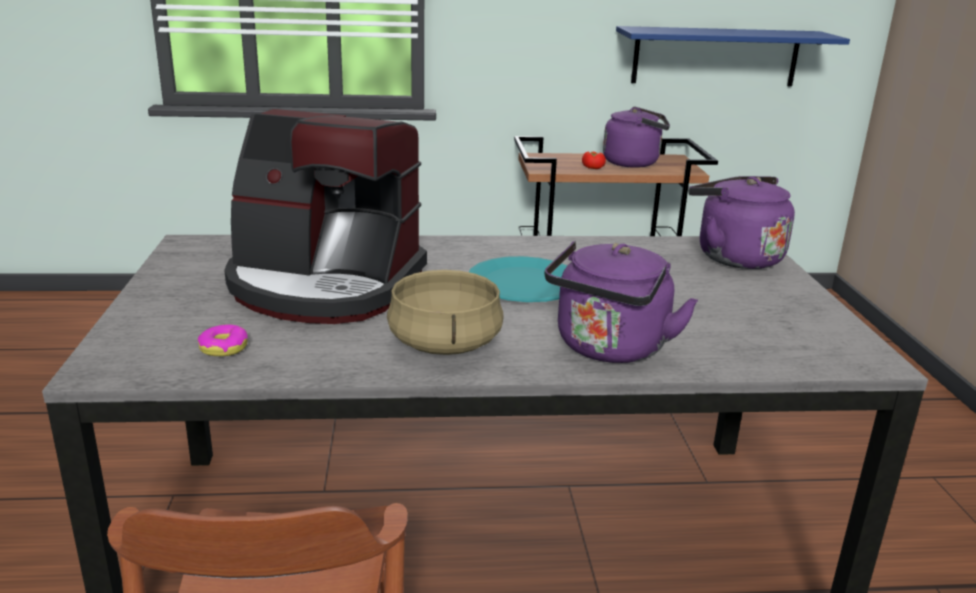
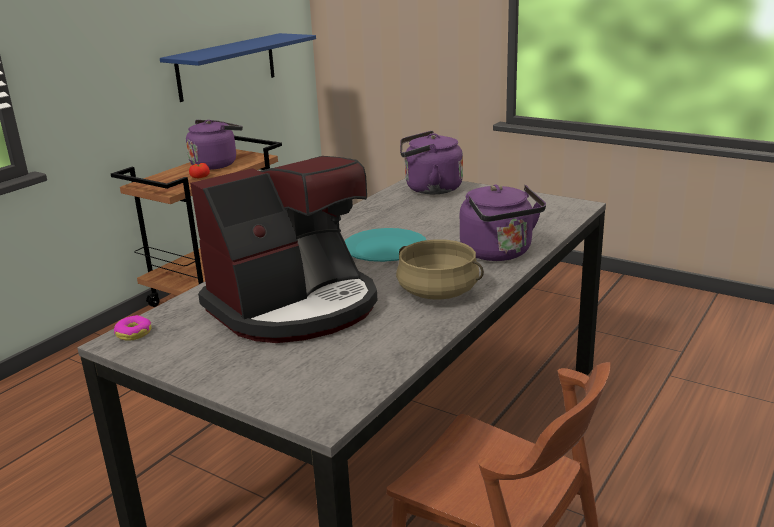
camera: 50 degrees left, 0 degrees up
donut [198,324,248,356] -> donut moved to [114,315,151,341]

